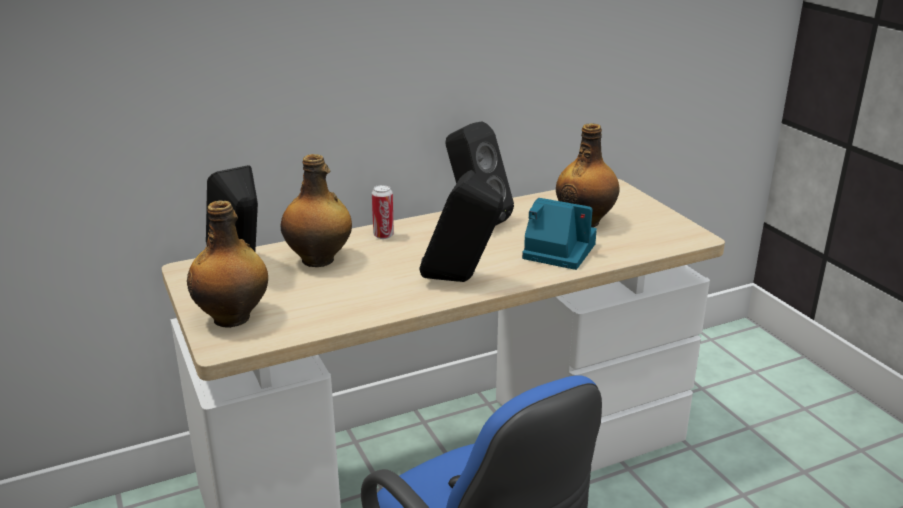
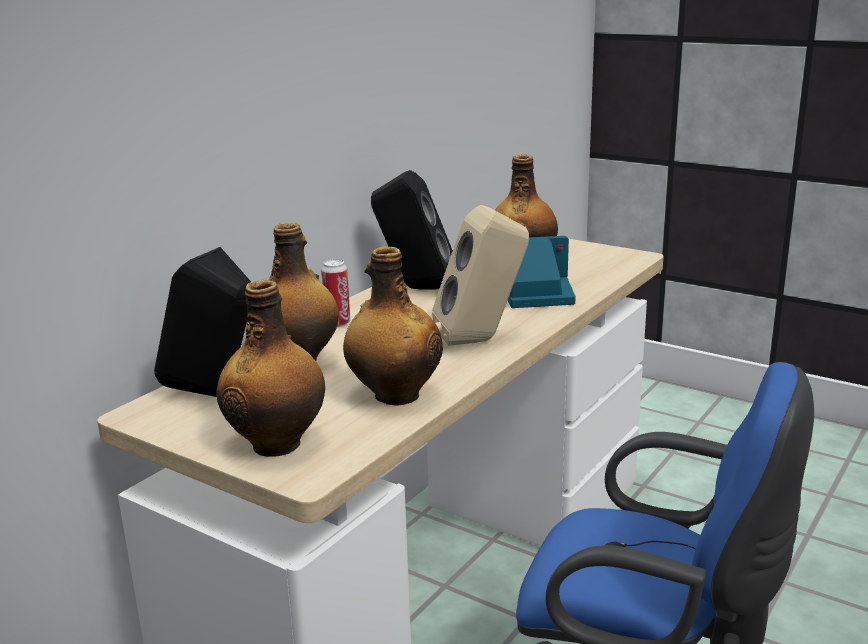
camera: 30 degrees left, 5 degrees down
black speaker [420,170,503,282] -> beige speaker [432,205,529,346]
none -> bottle [343,246,443,405]

